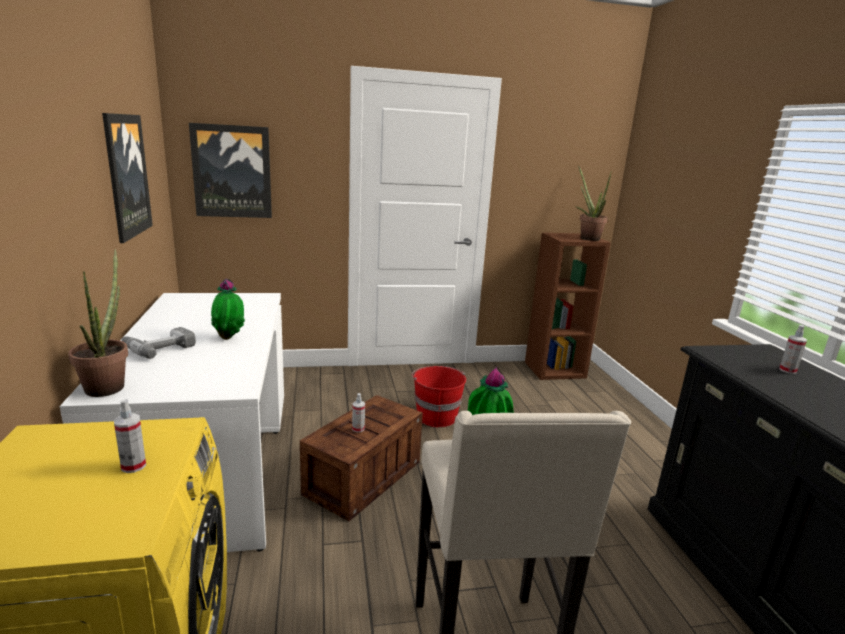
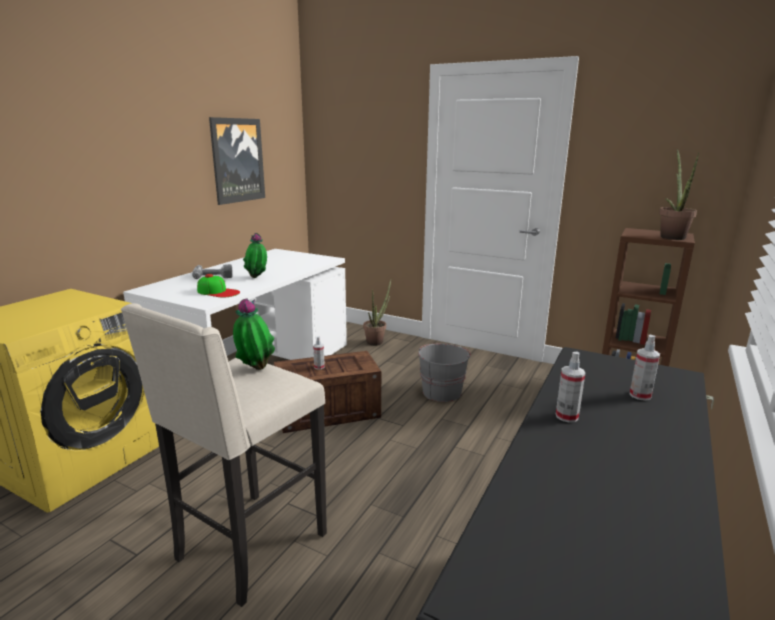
camera: 40 degrees right, 0 degrees up
potted plant [68,249,128,397] -> potted plant moved to [363,280,391,346]
spray bottle [114,399,146,473] -> spray bottle moved to [556,352,585,423]
picture [189,123,272,218] -> none
red bucket [412,366,466,428] -> grey bucket [418,344,471,402]
none -> cap [197,274,240,298]

